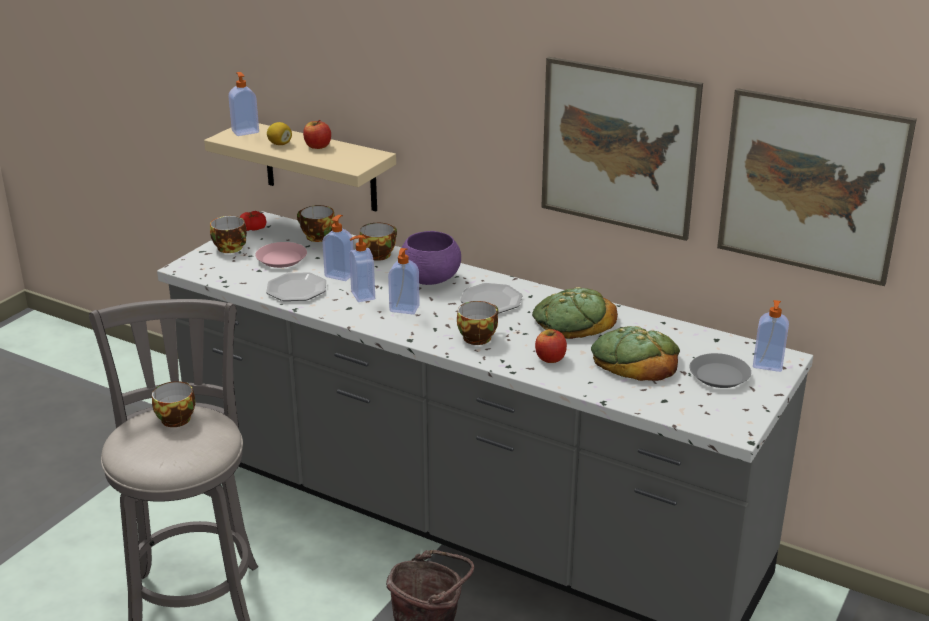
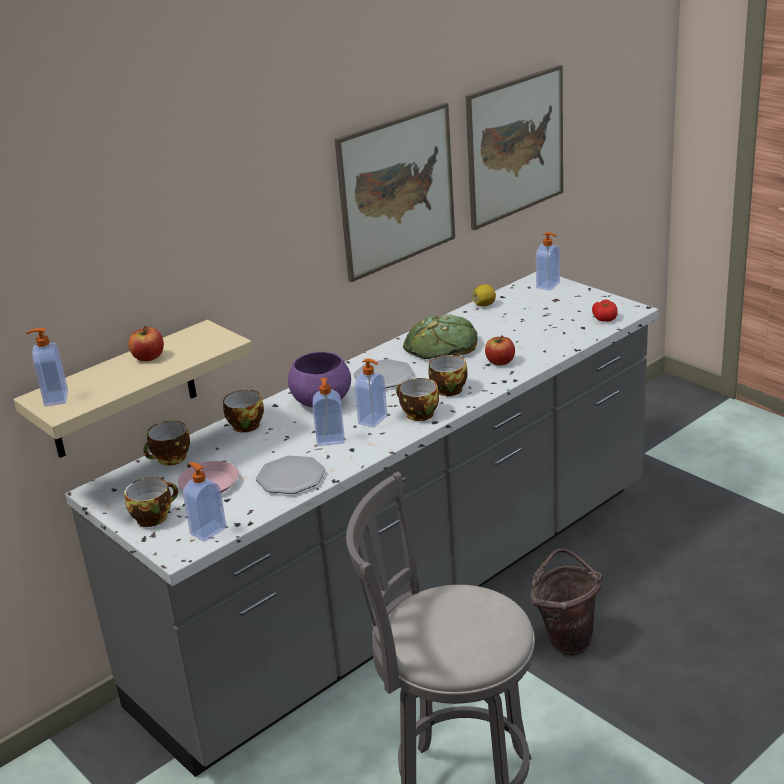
camera: 70 degrees left, 0 degrees up
cup [152,381,195,427] -> cup moved to [396,378,439,421]
tomato [240,211,266,231] -> tomato moved to [592,299,618,322]
lemon [267,122,292,145] -> lemon moved to [472,284,496,306]
soap dispenser [322,215,353,281] -> soap dispenser moved to [183,462,227,542]
bread [591,326,680,381] -> none
grey plate [690,353,751,388] -> none

